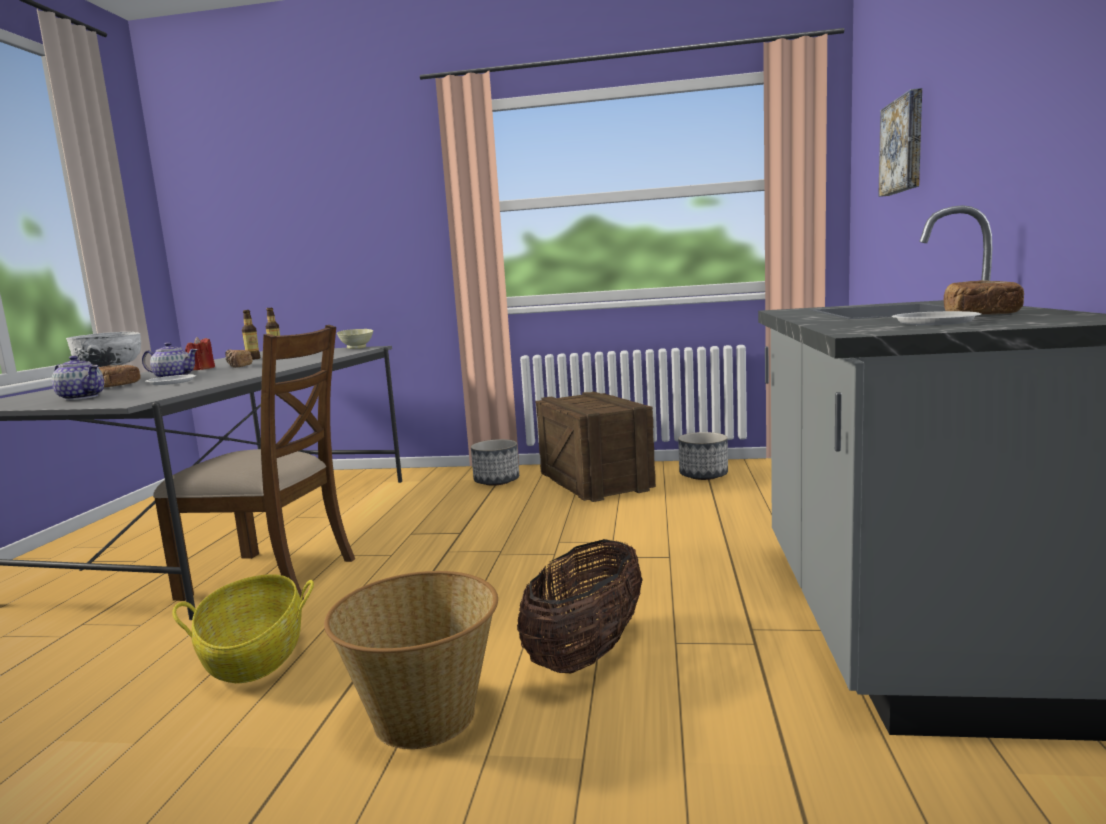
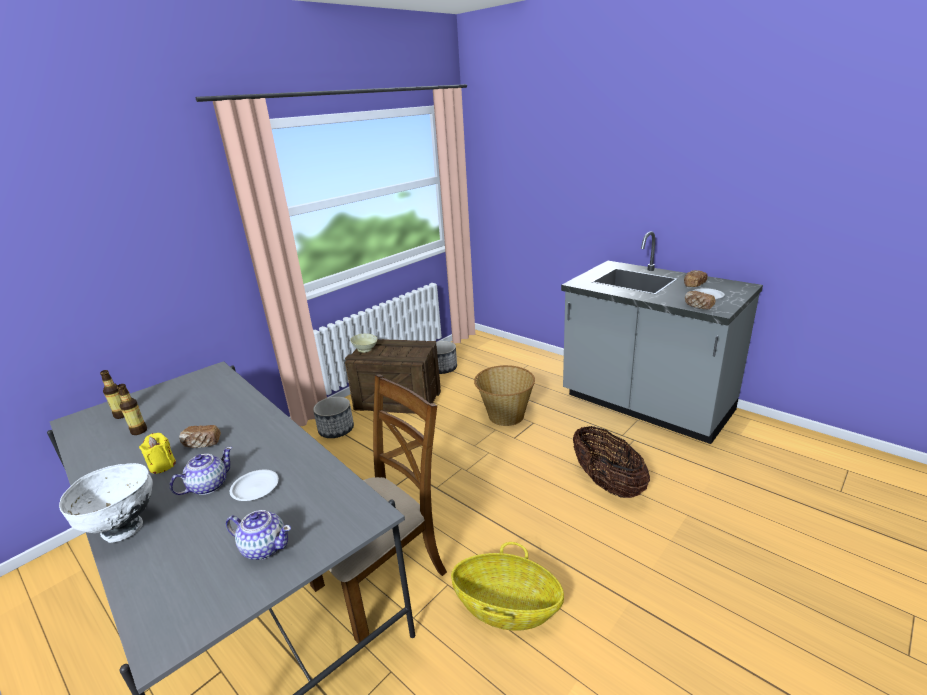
camera: 55 degrees left, 15 degrees up
teapot [51,356,104,400] -> teapot turned 45 degrees clockwise [226,510,291,560]
bread [99,365,141,388] -> bread moved to [685,291,716,310]
red candle [185,337,215,370] -> yellow candle [139,433,176,474]
basket [324,571,498,749] -> basket moved to [474,365,535,426]
beige bowl [337,329,373,349] -> beige bowl moved to [350,334,378,353]
picture [878,88,922,197] -> none

